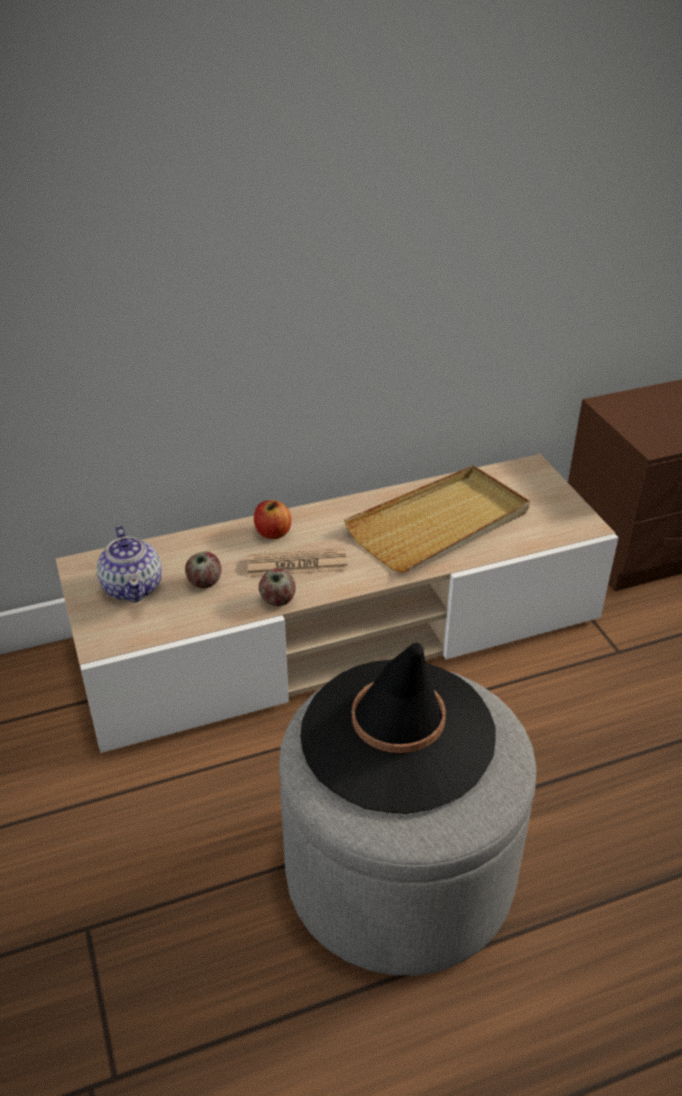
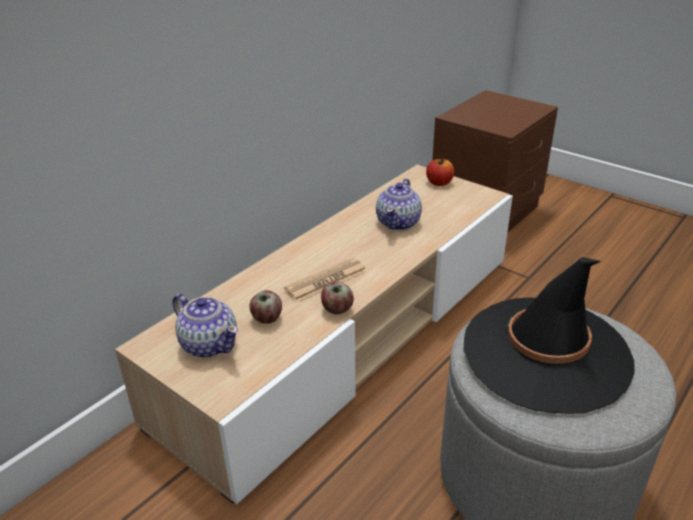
camera: 30 degrees left, 5 degrees down
apple [254,500,291,539] -> apple moved to [426,158,454,186]
beige tray [344,465,530,573] -> teapot [376,179,422,231]

